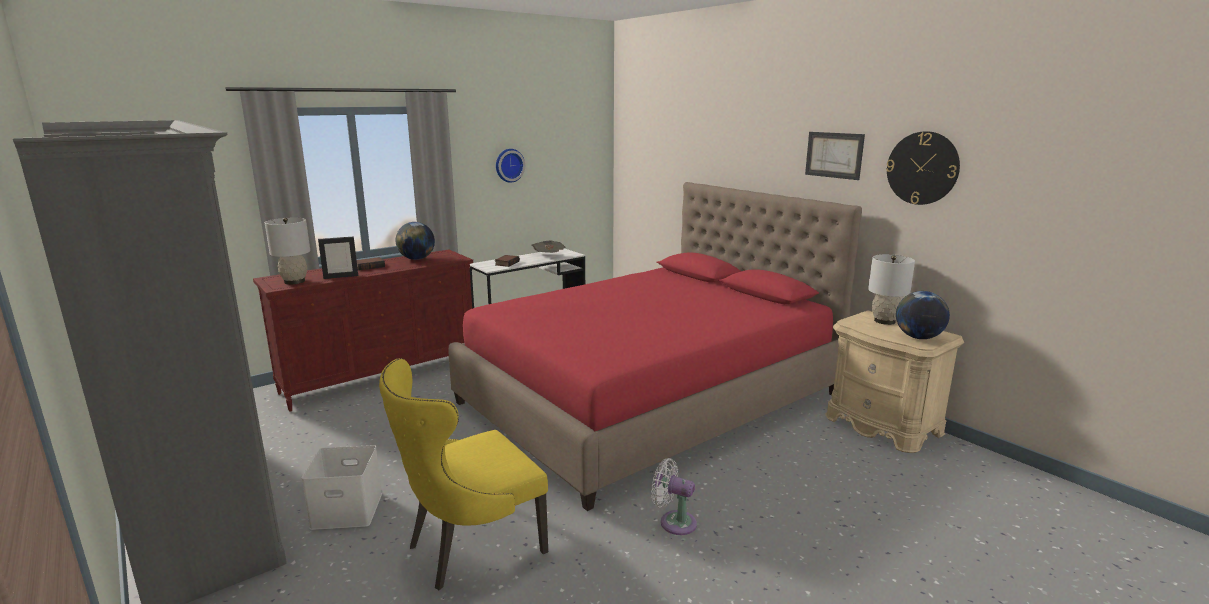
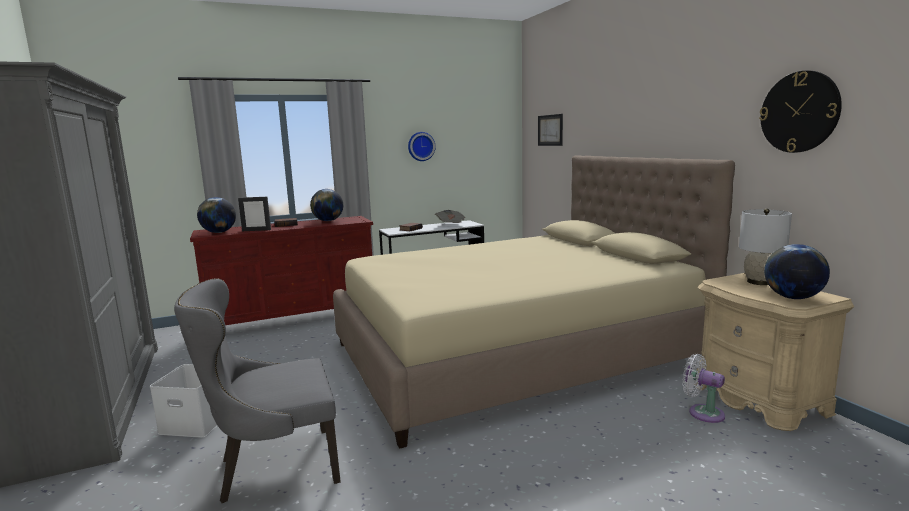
camera: 15 degrees right, 5 degrees down
white table lamp [265,218,310,285] -> globe [197,197,236,233]
yellow chair [379,358,548,590] -> grey chair [174,278,341,503]
red bed [449,182,862,511] -> beige bed [333,155,735,449]
white fan [651,458,697,535] -> white fan moved to [683,354,725,423]
picture [805,132,865,180] -> picture moved to [538,114,563,146]

